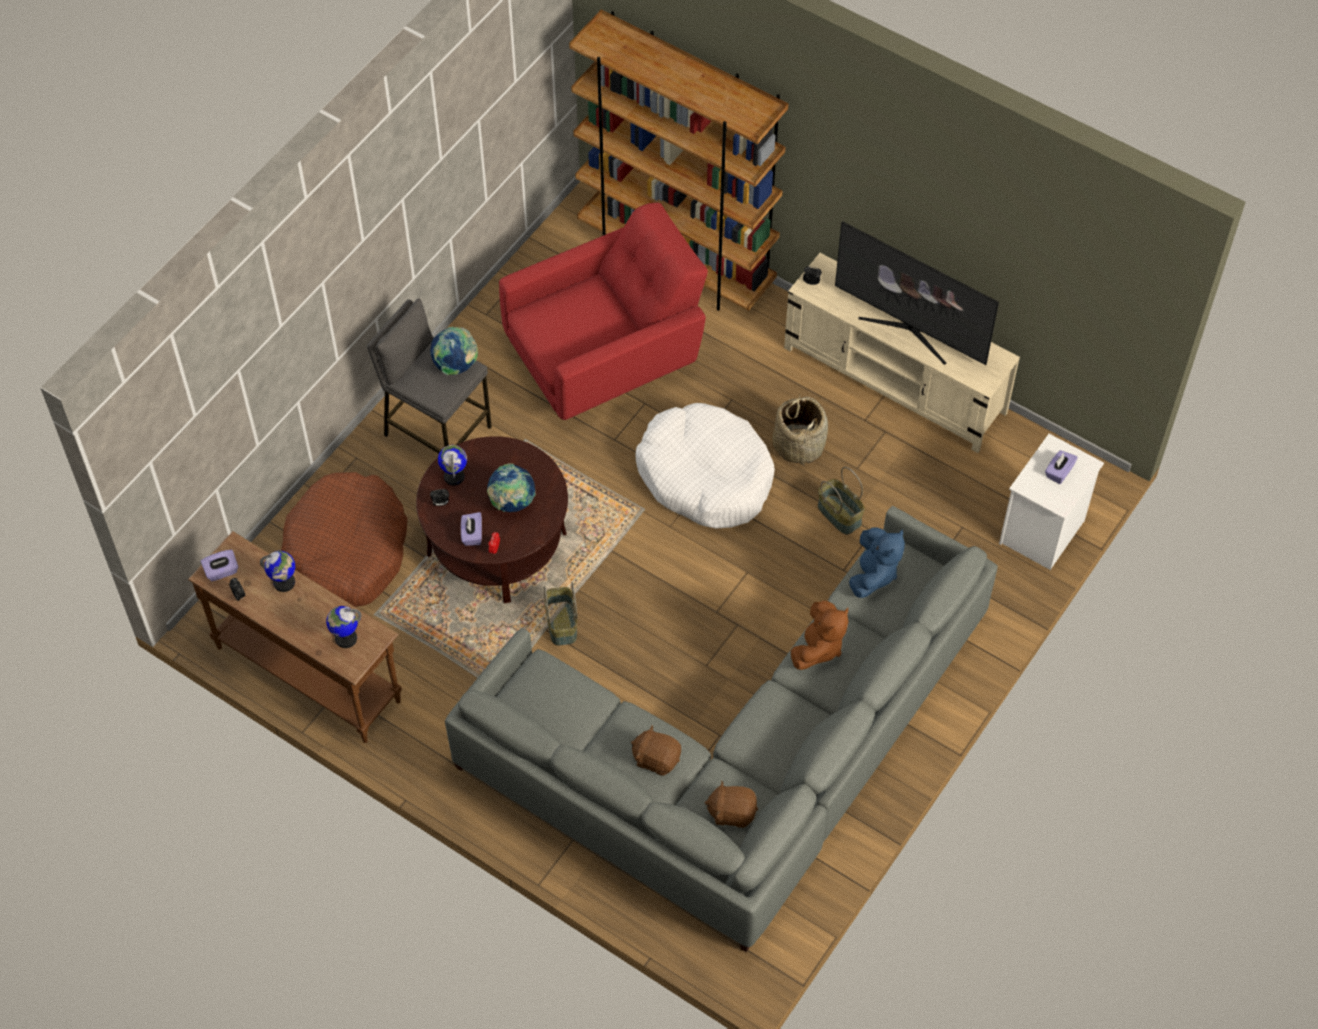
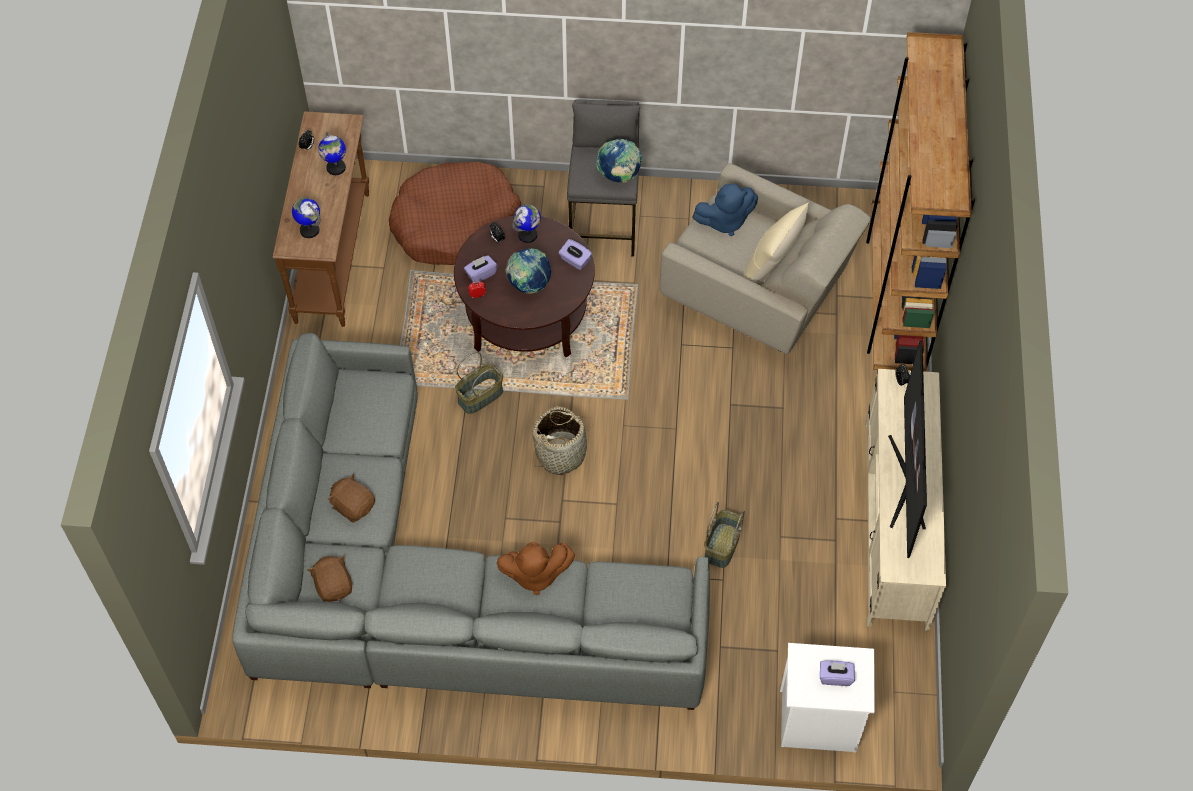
camera: 60 degrees right, 0 degrees up
purple tissue box [201,550,238,581] -> purple tissue box moved to [559,239,592,270]
red armchair [499,203,708,420] -> beige armchair [660,163,871,354]
brown plush toy [631,725,681,776] -> brown plush toy turned 45 degrees counterclockwise [328,473,375,523]
white dog bed [635,403,775,528] -> none
basket [772,394,828,466] -> basket moved to [532,406,592,475]
blue plush toy [849,527,905,598] -> blue plush toy moved to [692,184,758,236]
none -> beige pillow [744,202,809,283]

